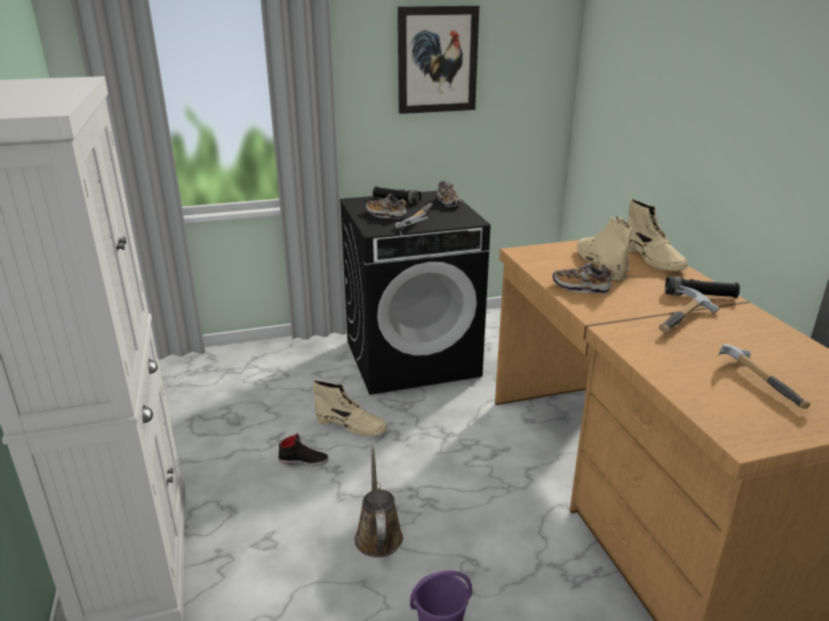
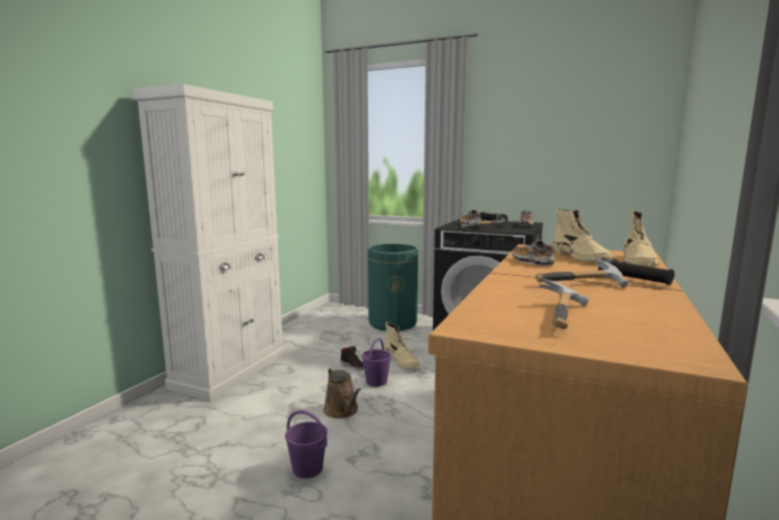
camera: 40 degrees right, 15 degrees down
brown watering can [355,446,403,558] -> brown watering can turned 120 degrees clockwise [323,367,361,419]
picture [398,6,479,114] -> none
beige boot [577,216,632,281] -> beige boot turned 135 degrees clockwise [553,209,613,262]
none -> purple bucket [362,338,391,387]
none -> green trash can [368,244,418,331]

